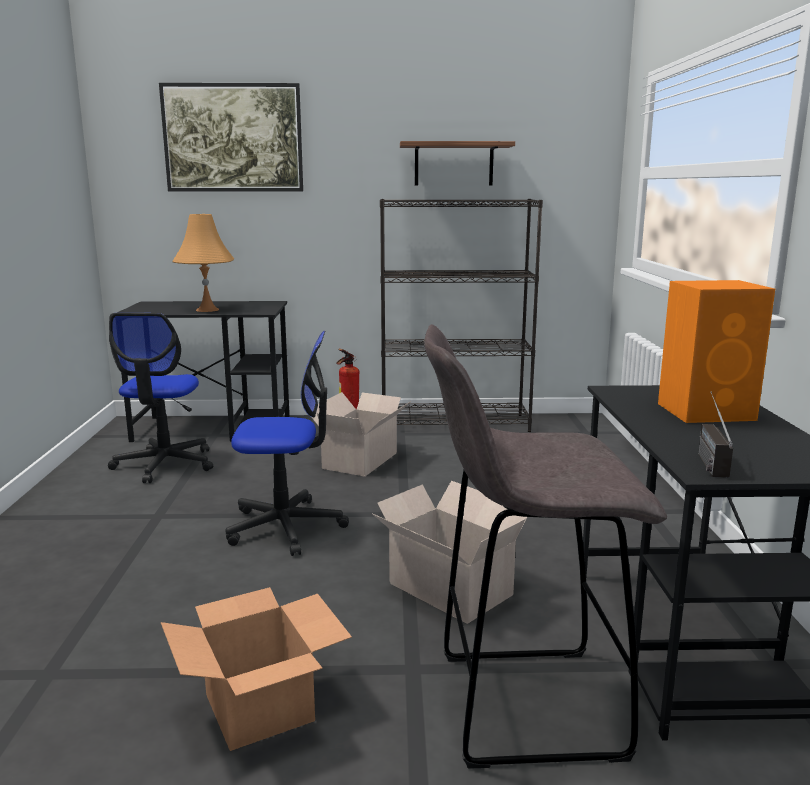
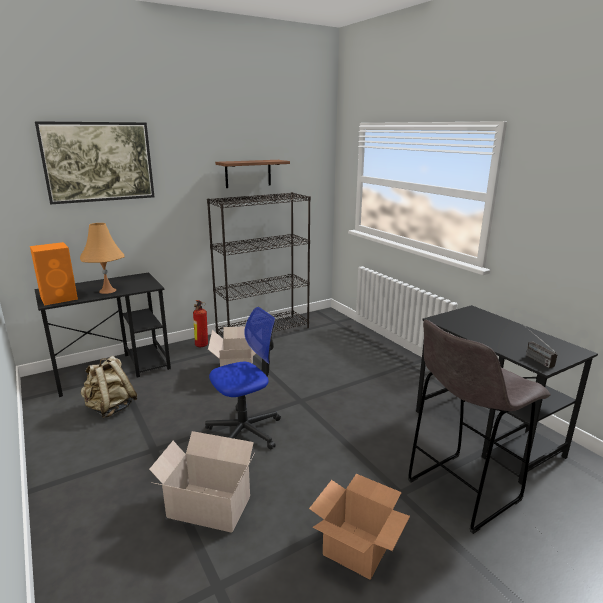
camera: 30 degrees left, 5 degrees up
office chair [108,313,213,483] -> beige backpack [81,356,137,418]
cardboard box [372,481,527,624] -> cardboard box moved to [149,431,255,533]
orange speaker [658,280,775,423] -> orange speaker moved to [30,242,78,306]

